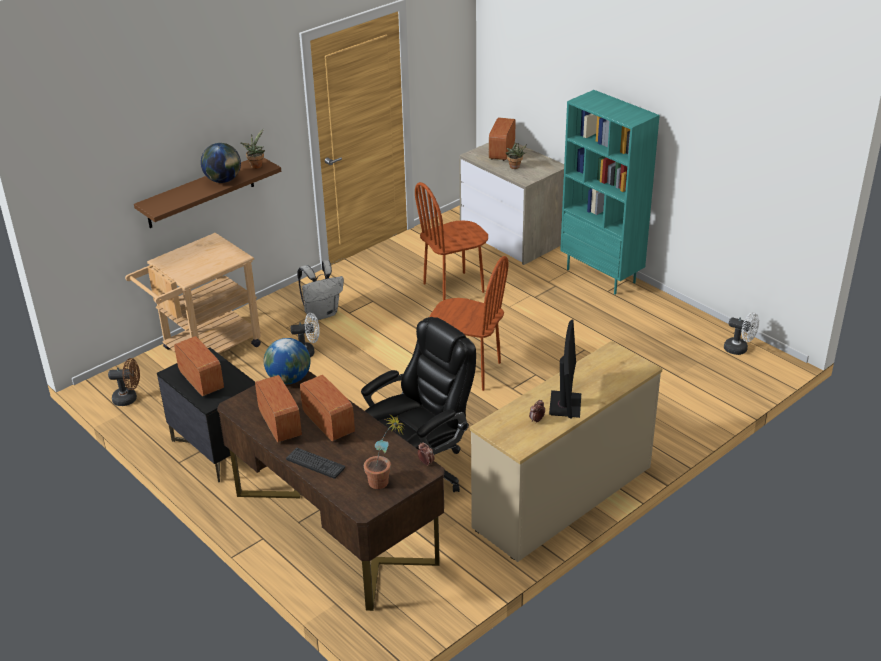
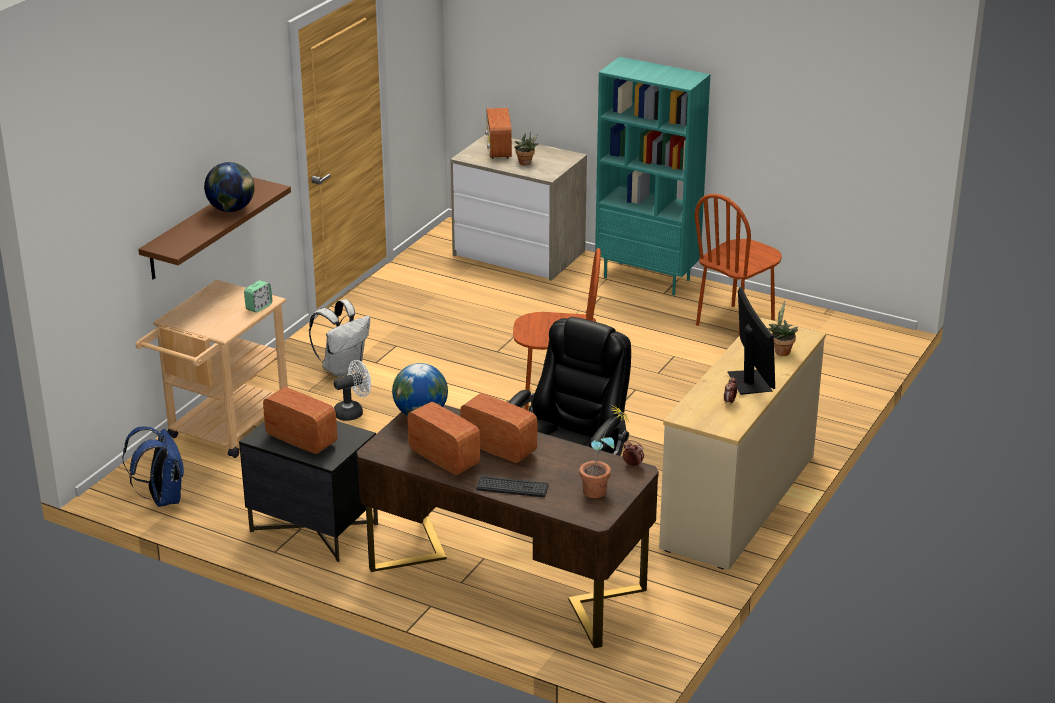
camera: 20 degrees left, 5 degrees down
brown fan [108,358,140,406] -> blue backpack [122,426,184,507]
potted plant [241,129,265,169] -> potted plant moved to [767,301,798,356]
brown chair [415,182,488,301] -> brown chair moved to [695,194,782,336]
white fan [724,312,759,355] -> none
none -> alarm clock [244,280,272,313]

